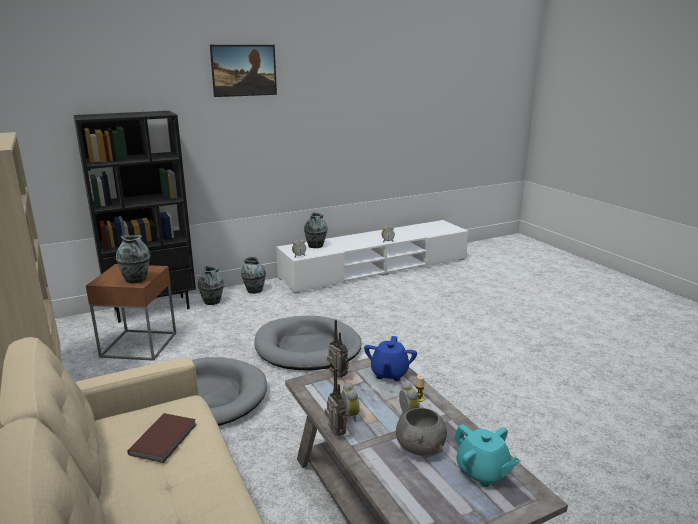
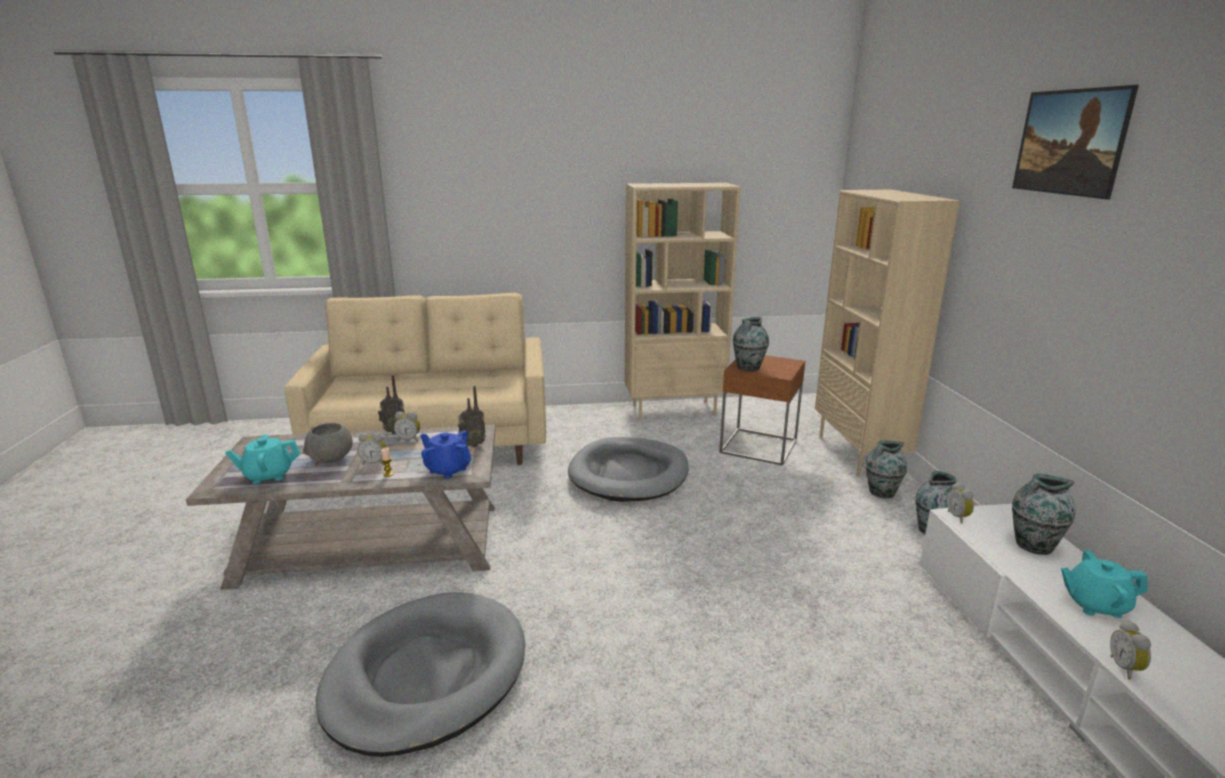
camera: 110 degrees right, 0 degrees up
black bookcase [73,111,196,323] -> beige bookcase [815,190,960,476]
brown book [127,413,196,463] -> none
grey dog bed [254,316,362,370] -> grey dog bed moved to [316,592,525,757]
none -> turquoise teapot [1061,550,1148,618]

